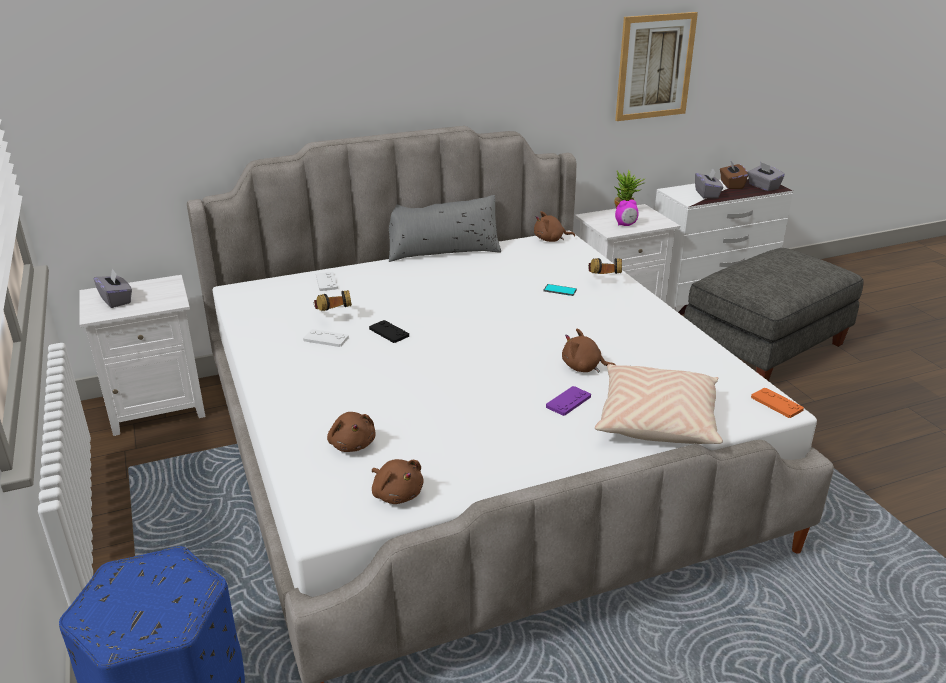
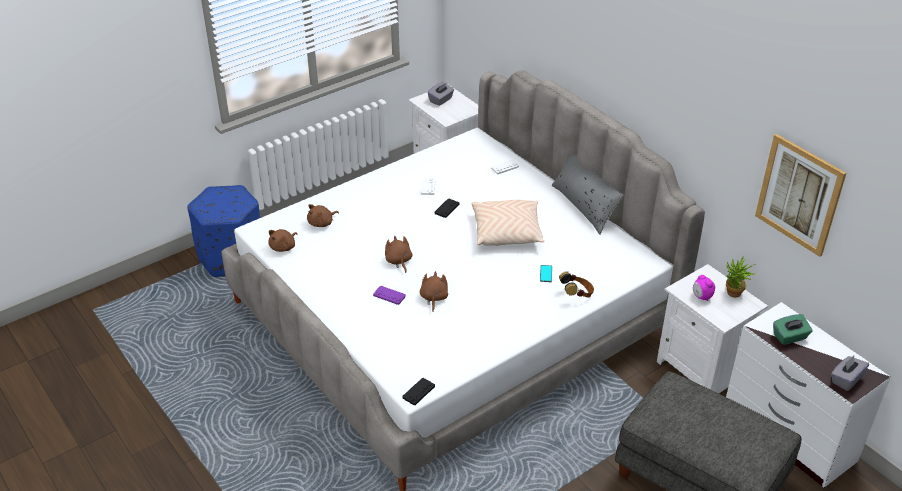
camera: 75 degrees right, 10 degrees up
headphones [314,290,352,311] -> none
brown plush toy [534,211,575,242] -> brown plush toy moved to [385,236,412,273]
beige pillow [595,364,723,444] -> beige pillow moved to [472,200,545,246]
grey tissue box [695,168,723,198] -> green tissue box [773,314,812,345]
brown tissue box [720,159,748,189] -> none
orange game controller [751,388,804,418] -> black game controller [402,378,435,405]

